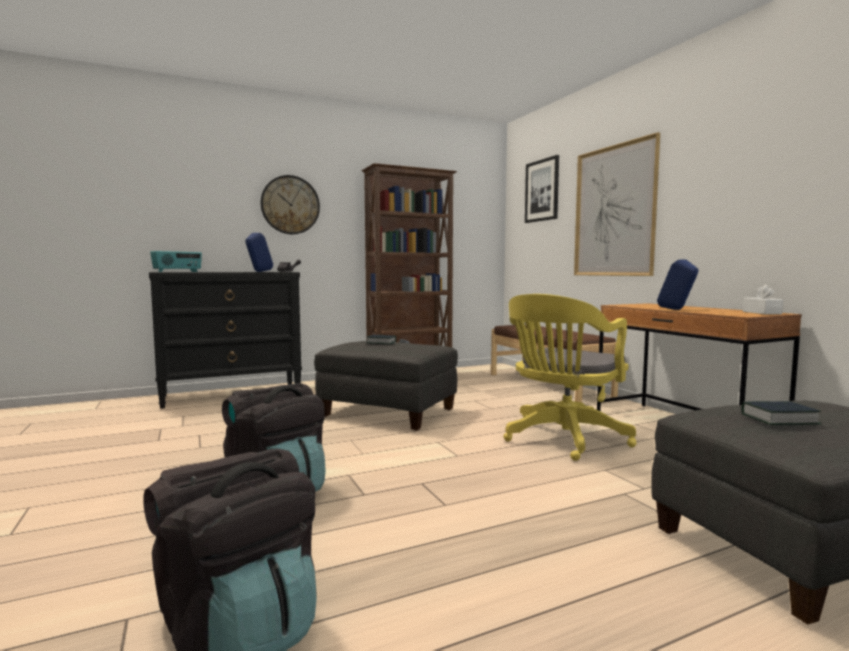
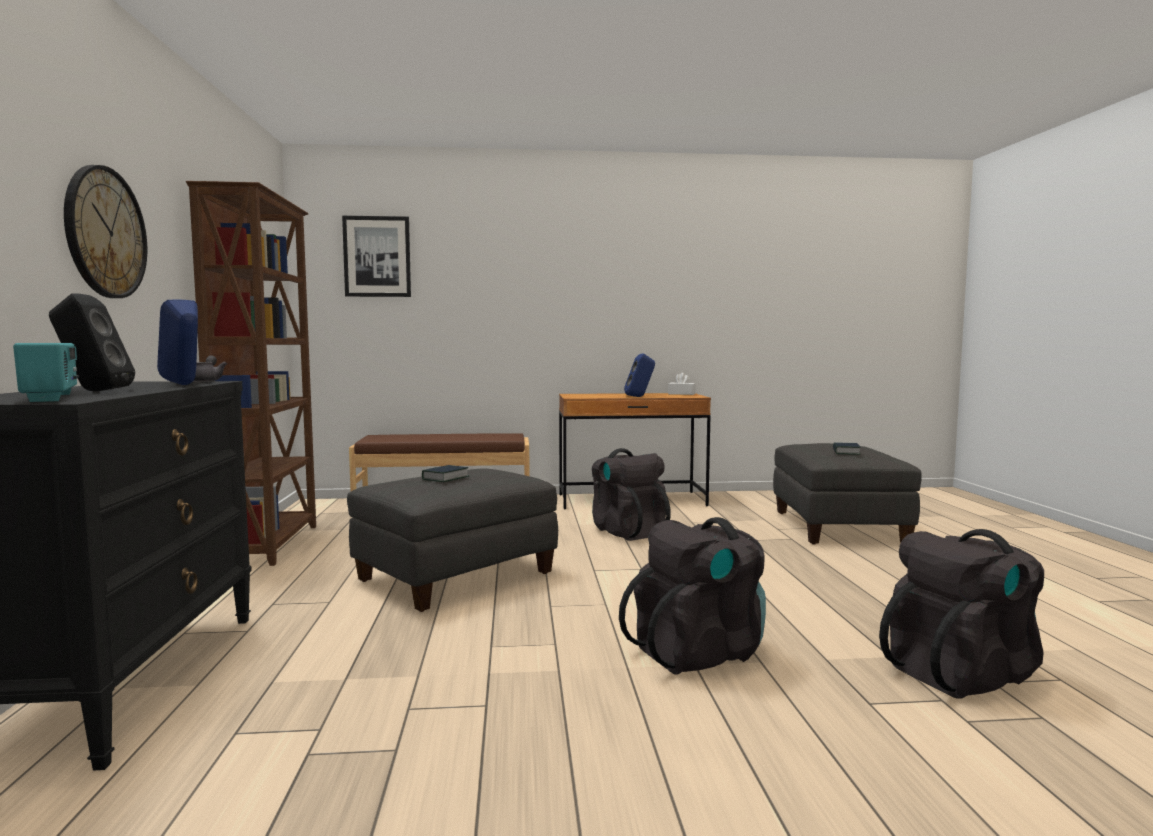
camera: 70 degrees left, 0 degrees up
yellow office chair [504,294,637,461] -> black backpack [592,448,671,541]
picture [574,132,660,276] -> none
none -> black speaker [49,293,135,391]

